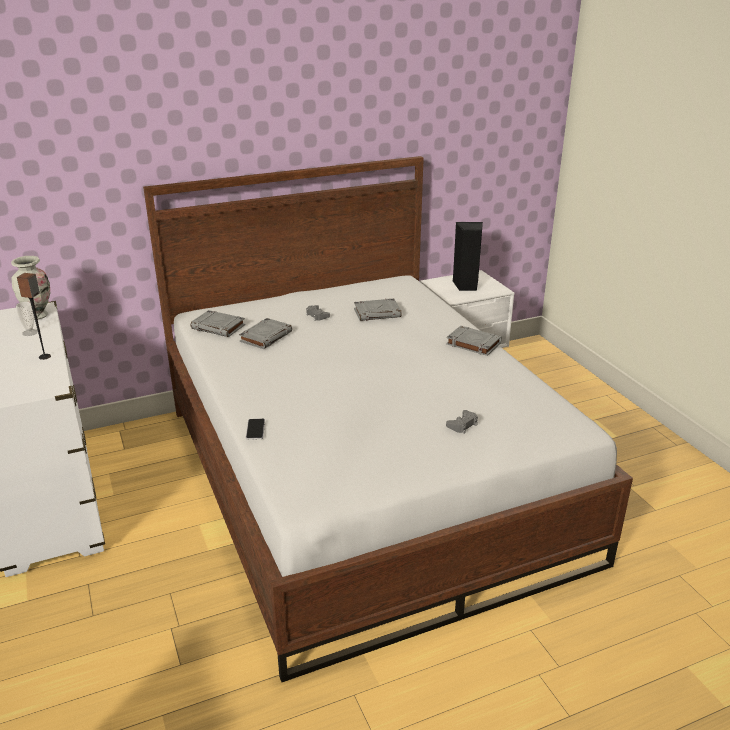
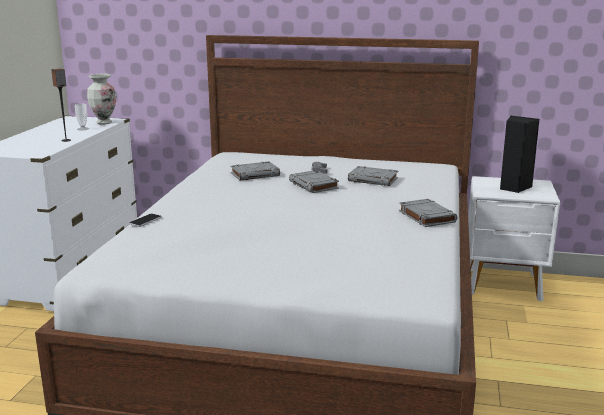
camera: 35 degrees right, 10 degrees down
grey book [191,310,245,337] -> grey book moved to [289,170,339,193]
grey game controller [446,410,478,433] -> none

